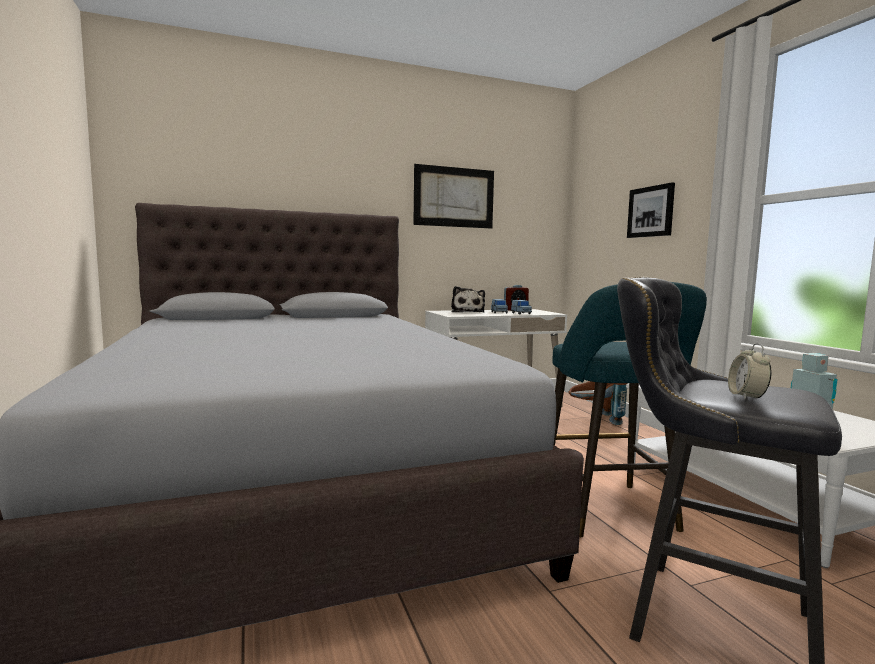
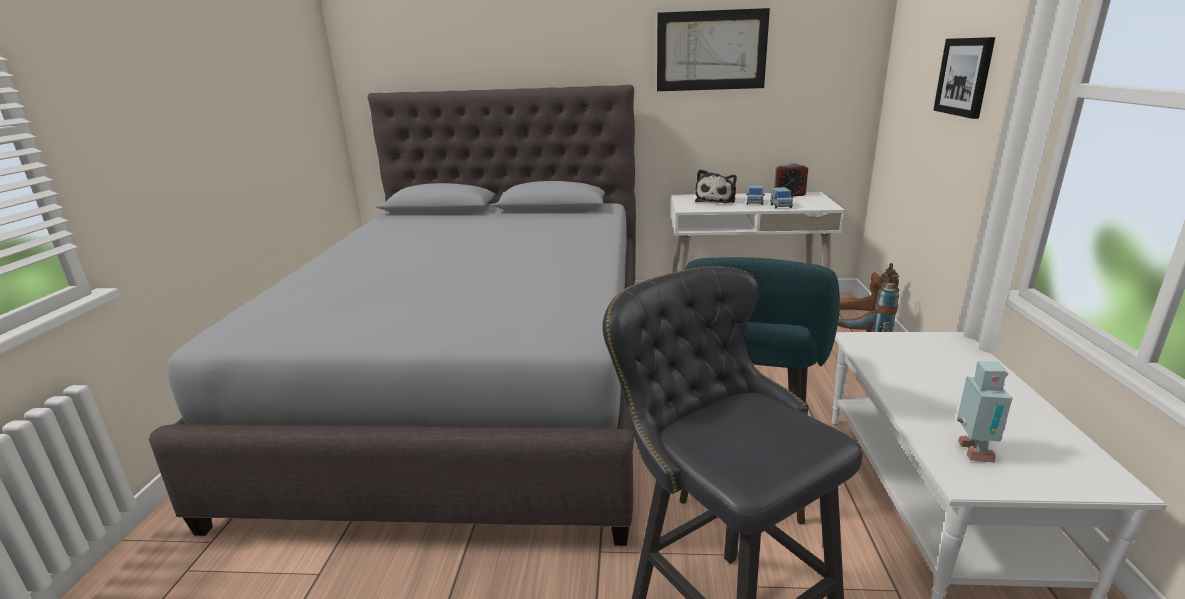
camera: 25 degrees right, 15 degrees up
alarm clock [728,343,772,400] -> none

